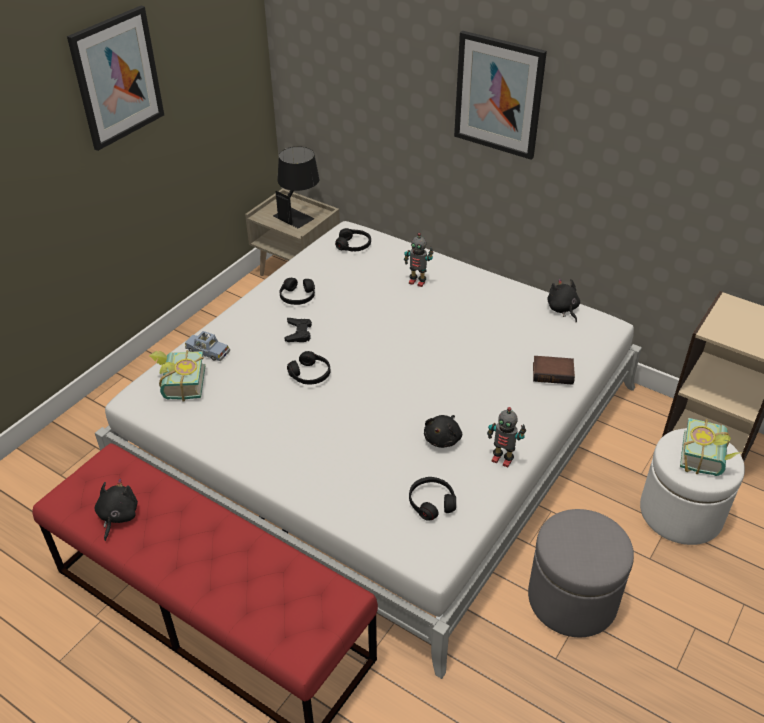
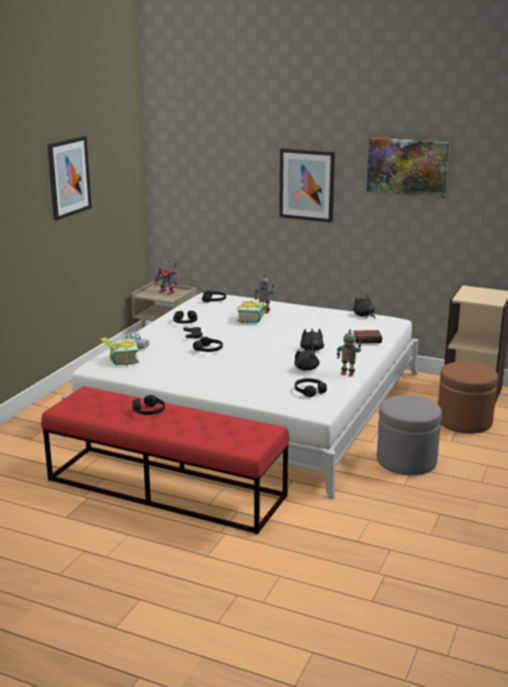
camera: 10 degrees left, 20 degrees down
black plush toy [95,479,138,541] -> black plush toy moved to [300,328,324,354]
black table lamp [273,146,320,228] -> toy robot [155,258,178,295]
white ottoman [640,428,745,545] -> brown ottoman [438,361,498,433]
book [680,418,742,476] -> book moved to [237,300,270,324]
none -> black headphones [132,395,165,415]
none -> picture [367,138,450,198]

